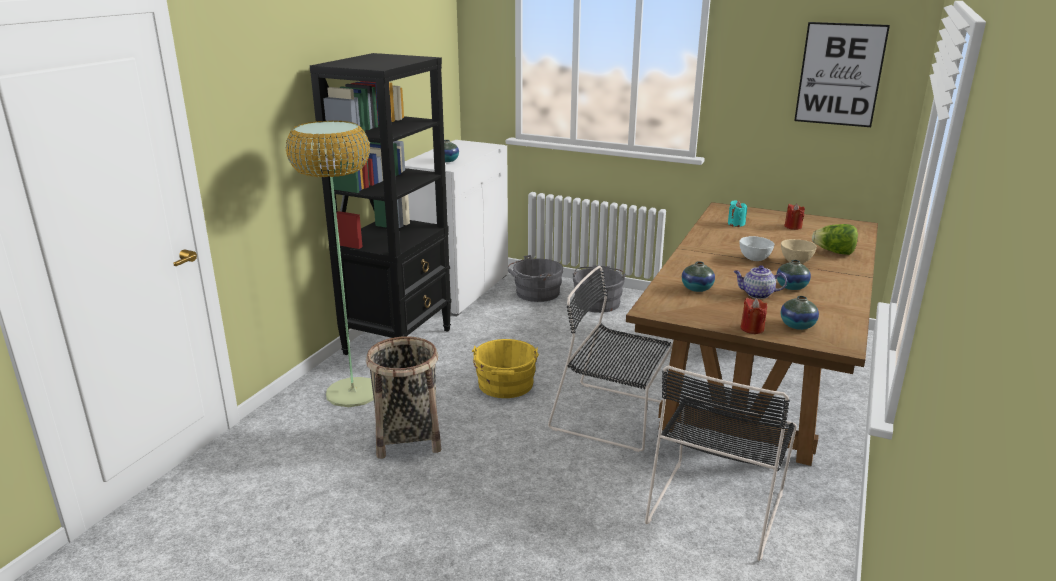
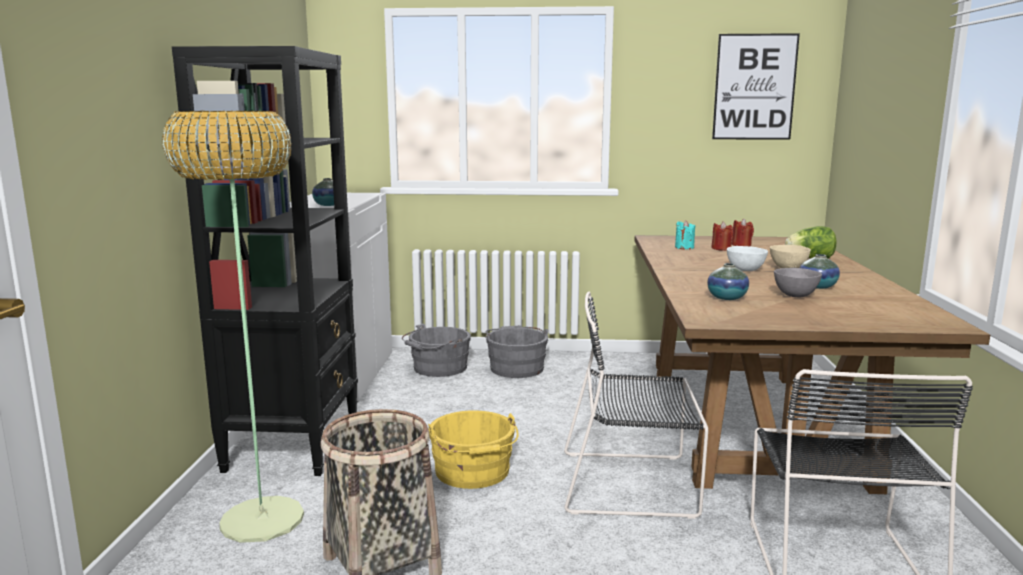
camera: 20 degrees left, 10 degrees down
teapot [734,265,787,299] -> grey bowl [774,268,822,297]
red candle [741,298,767,334] -> red candle moved to [712,221,733,251]
vase [781,296,819,330] -> none

